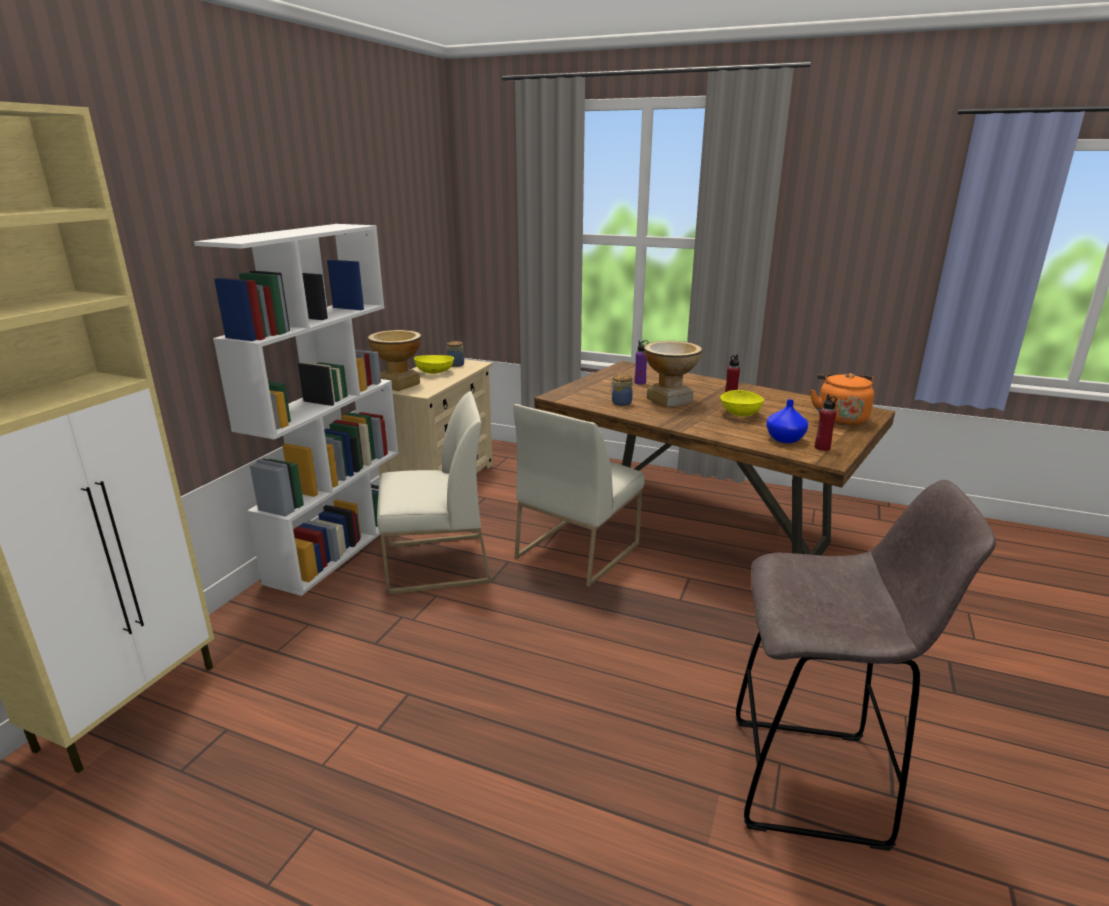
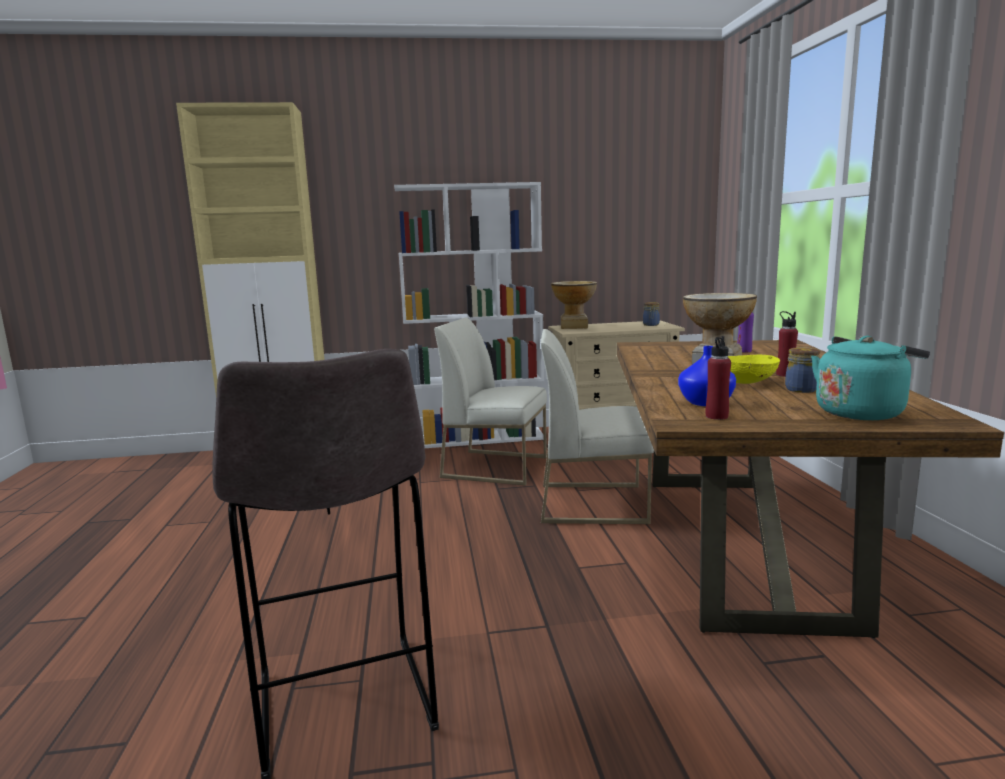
camera: 60 degrees right, 10 degrees down
white chair [377,391,491,595] -> white chair turned 150 degrees clockwise [434,317,547,486]
yellow bowl [414,355,454,374] -> none
jar [610,375,633,406] -> jar moved to [785,347,820,393]
orange kettle [810,373,874,425] -> turquoise kettle [811,336,930,420]

